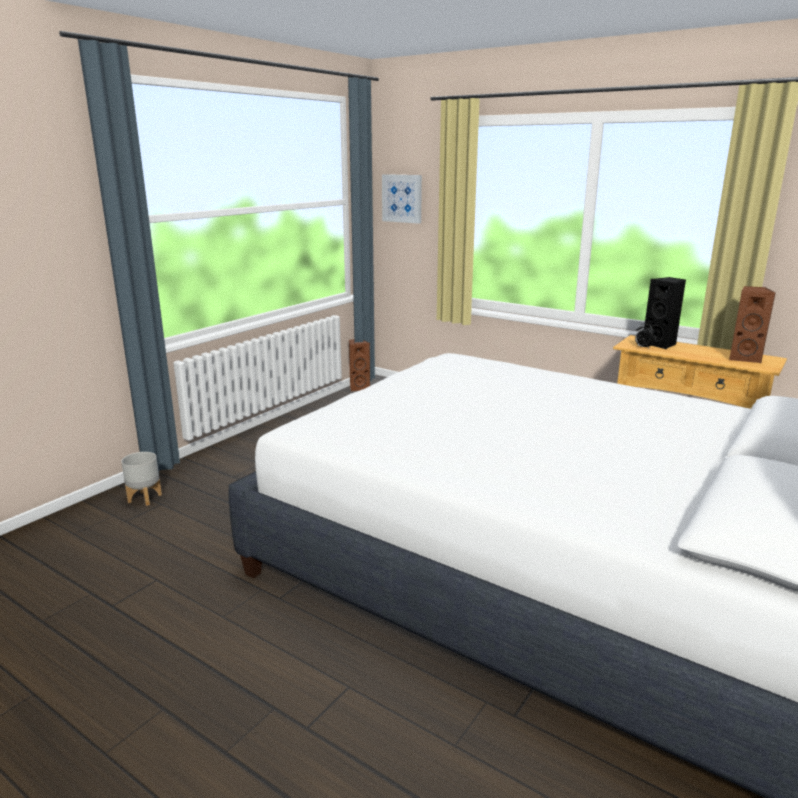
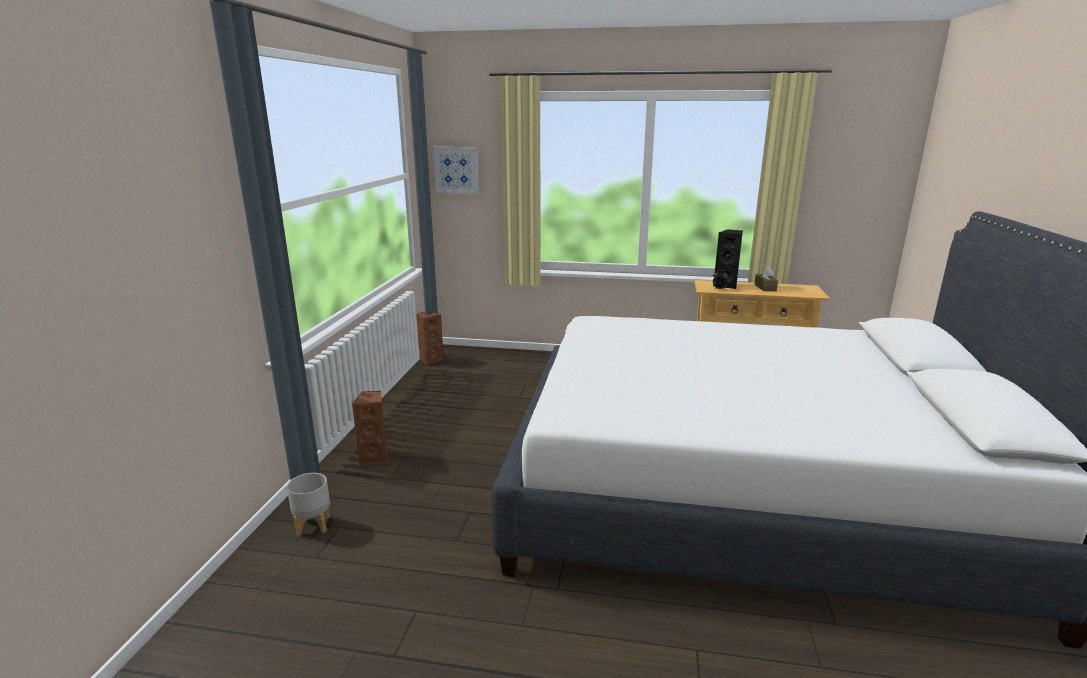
camera: 25 degrees left, 0 degrees up
brown speaker [729,286,775,363] -> brown speaker moved to [352,391,388,464]
none -> brown tissue box [754,267,778,291]

